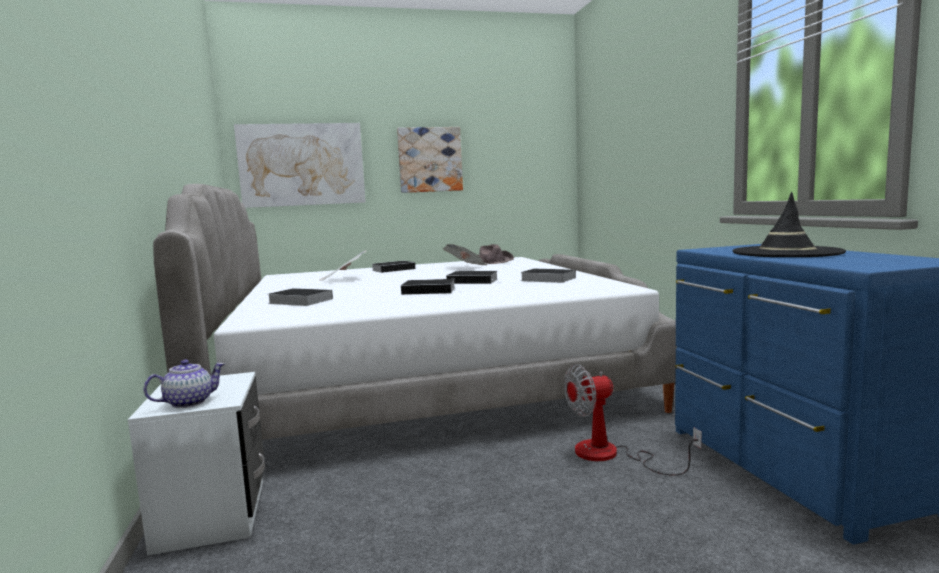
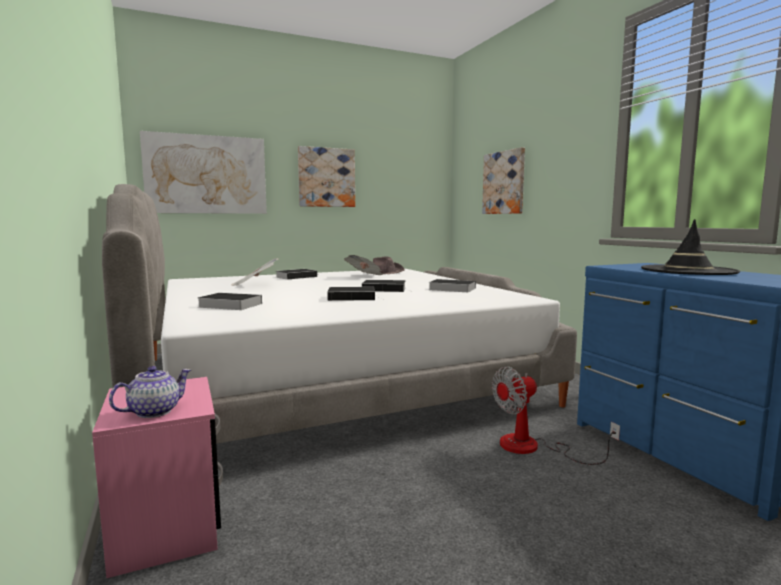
camera: 10 degrees left, 0 degrees up
white nightstand [128,372,265,556] -> pink nightstand [92,377,223,578]
none -> picture [482,147,525,214]

